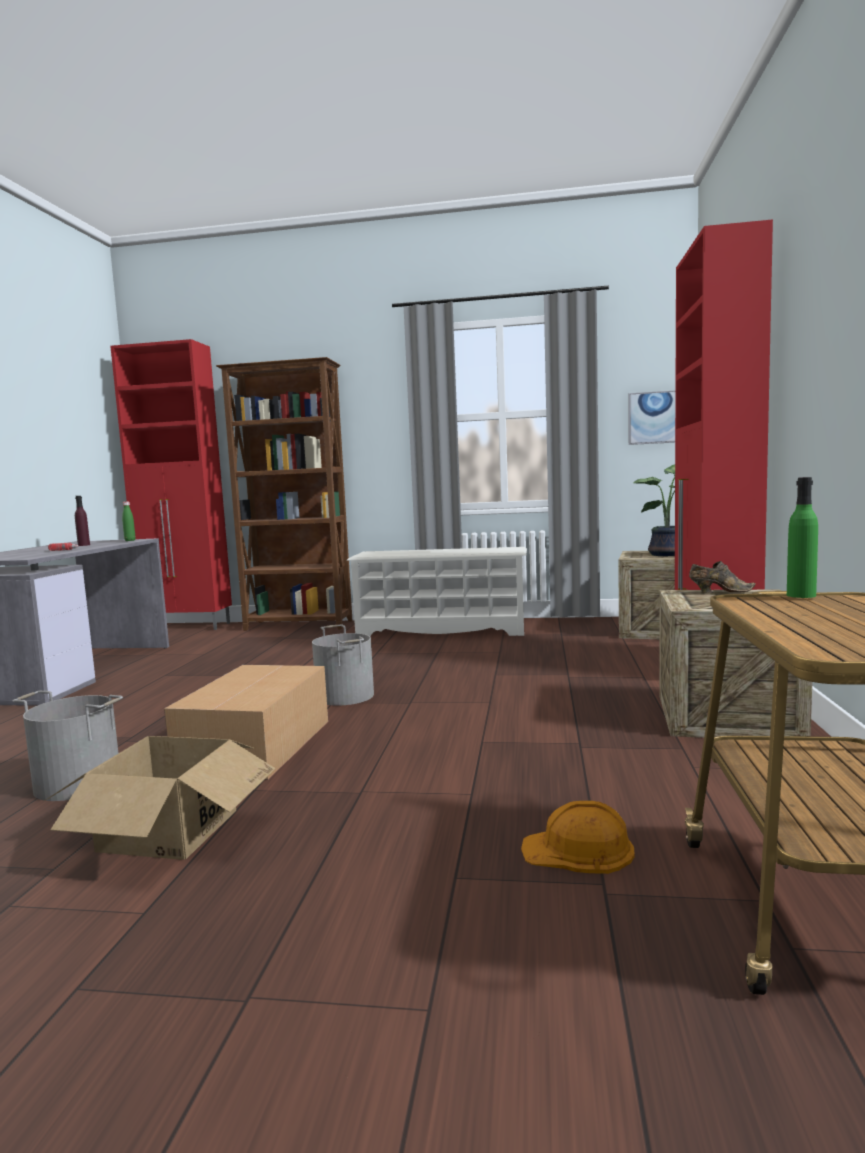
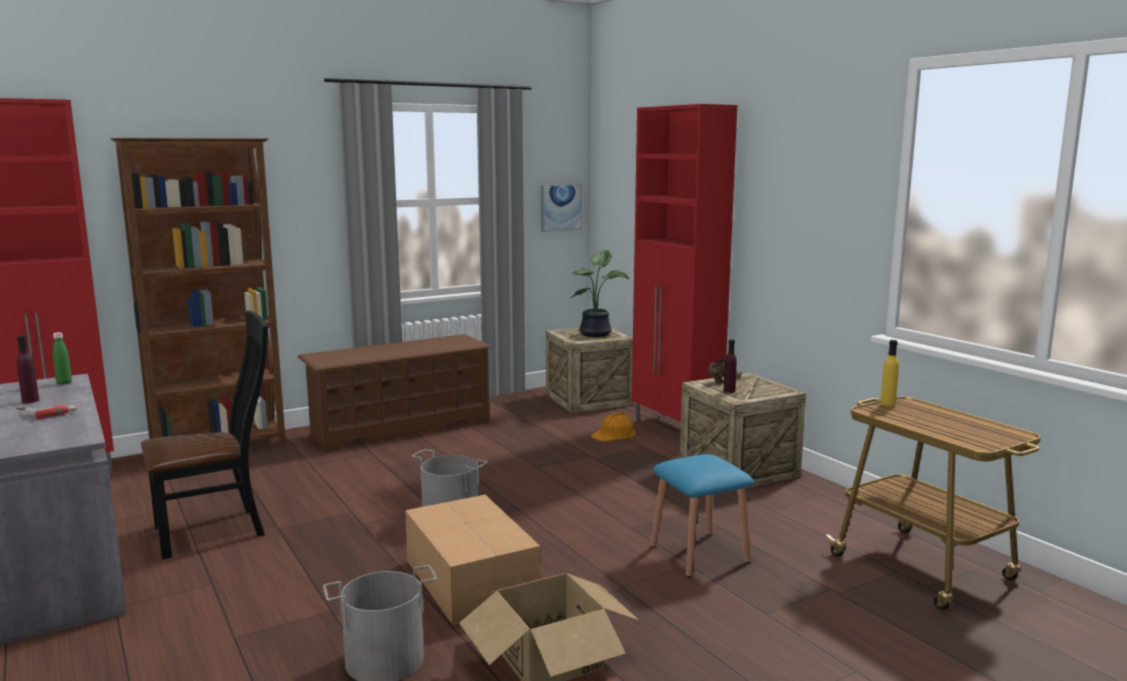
camera: 40 degrees left, 5 degrees up
white shoe rack [347,547,527,636] -> brown shoe rack [298,334,492,453]
orange hard hat [521,801,635,874] -> orange hard hat moved to [591,413,636,441]
green bottle [787,477,818,598] -> yellow bottle [880,340,899,406]
none -> black chair [141,310,268,559]
none -> blue stool [650,454,754,577]
none -> purple bottle [724,339,737,393]

